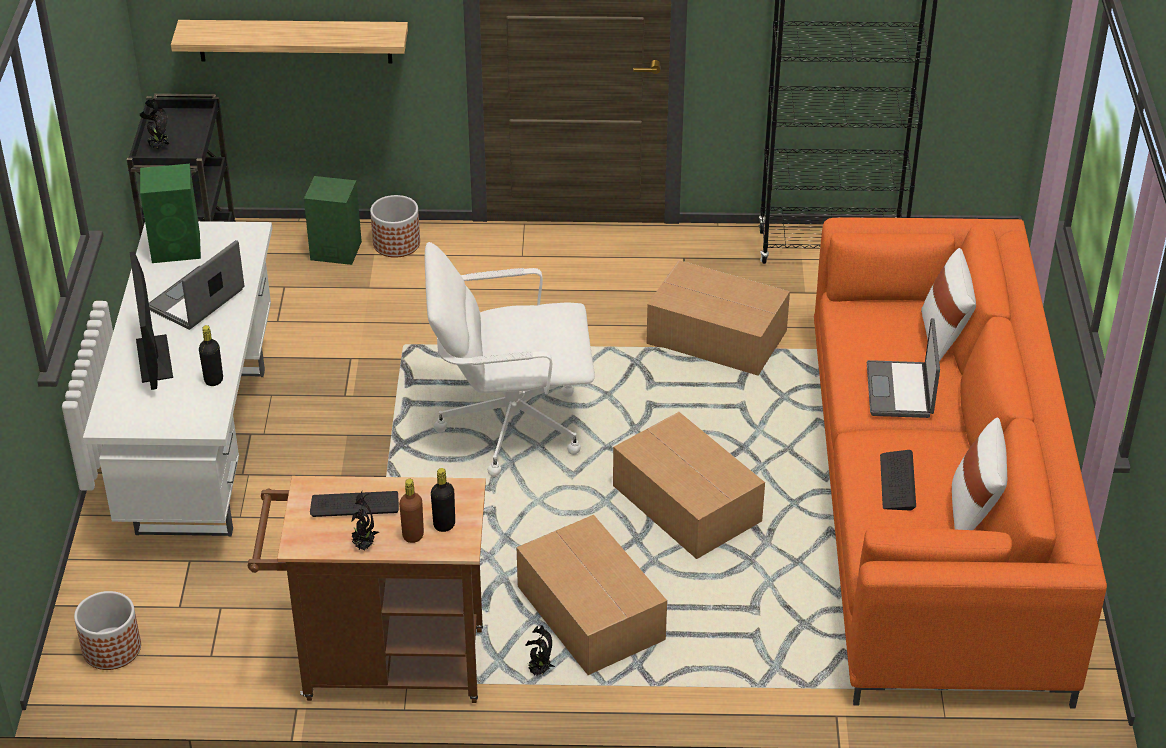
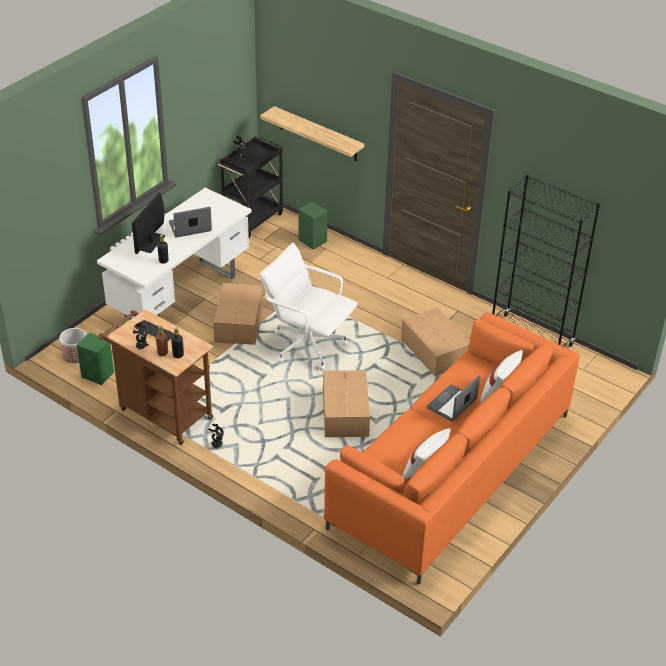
camera: 35 degrees right, 0 degrees up
green speaker [140,164,201,263] -> green speaker moved to [77,332,114,385]
planter [370,195,420,258] -> none
cardboard box [517,515,667,675] -> cardboard box moved to [214,283,263,345]
keyboard [880,450,916,511] -> none

